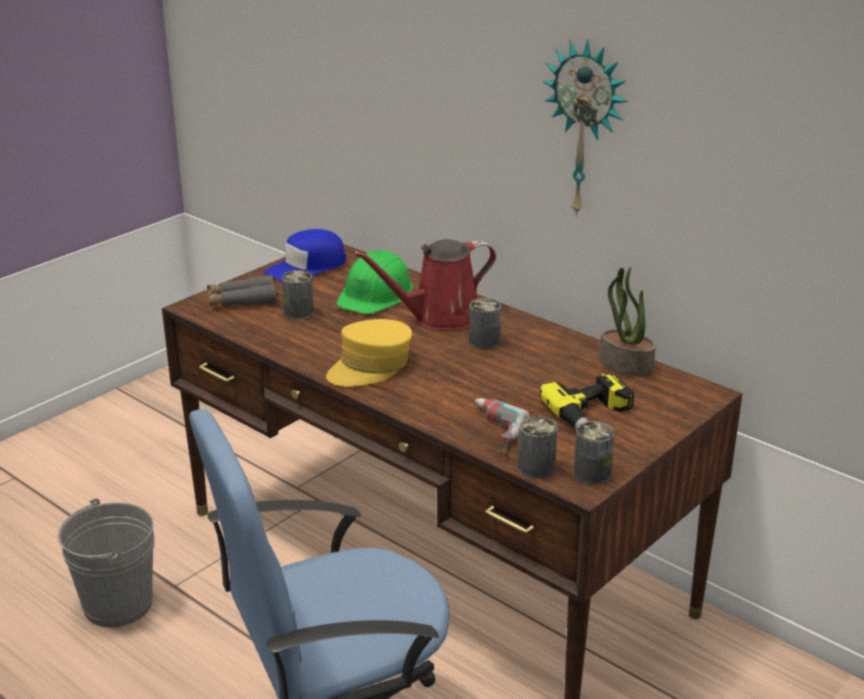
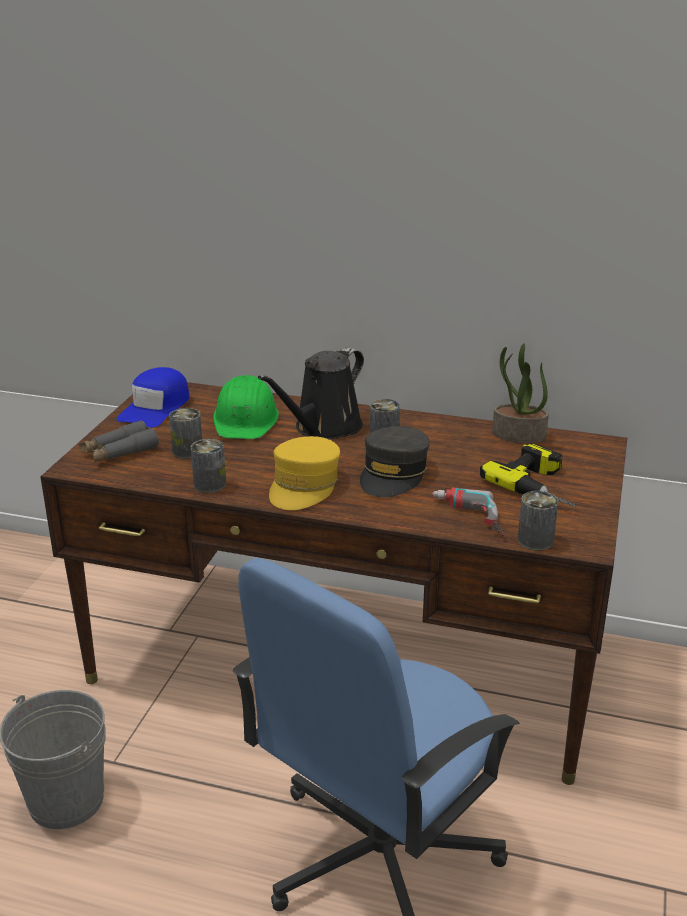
camera: 25 degrees left, 0 degrees up
red watering can [353,239,496,330] -> black watering can [258,348,364,440]
wall clock [543,39,628,217] -> none
can [574,421,615,484] -> can moved to [191,439,226,493]
none -> grey cap [360,426,430,497]

